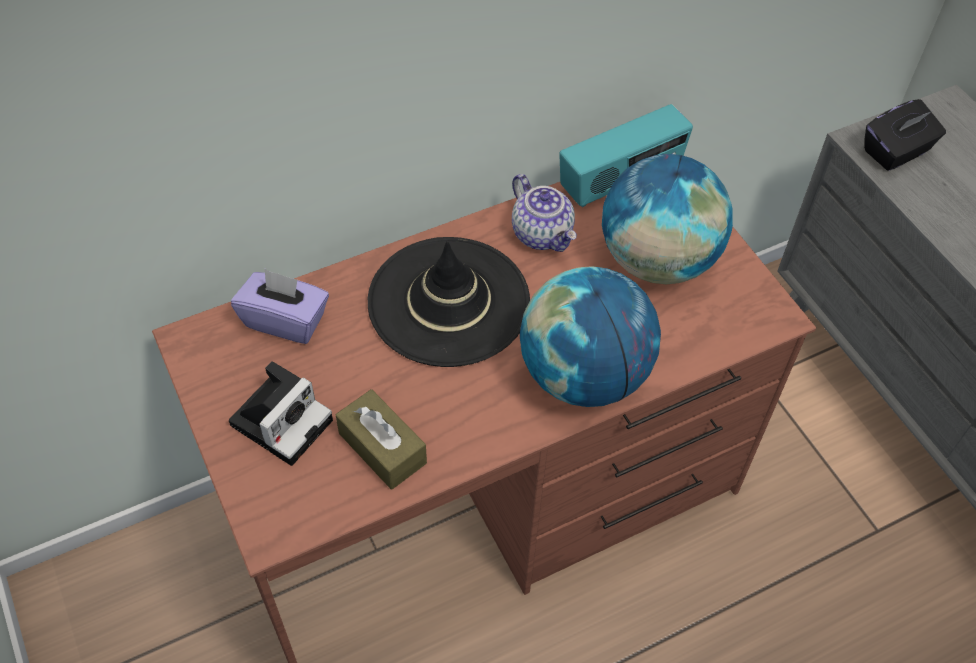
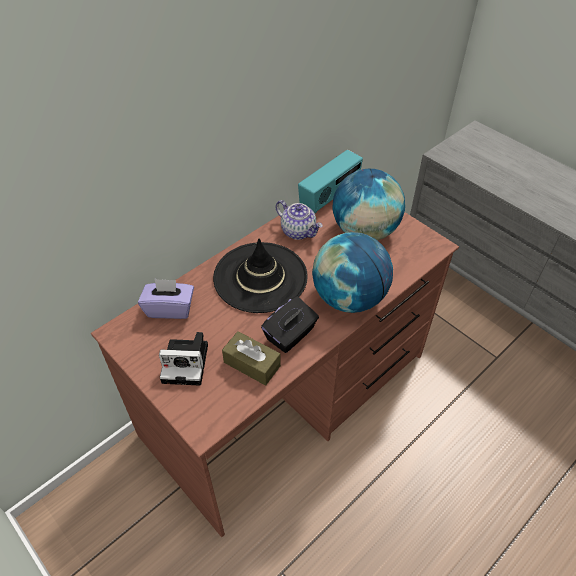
camera: 15 degrees left, 5 degrees down
camera [229,361,333,466] -> camera turned 75 degrees clockwise [159,332,208,386]
black tissue box [864,99,946,171] -> black tissue box moved to [261,296,319,353]

